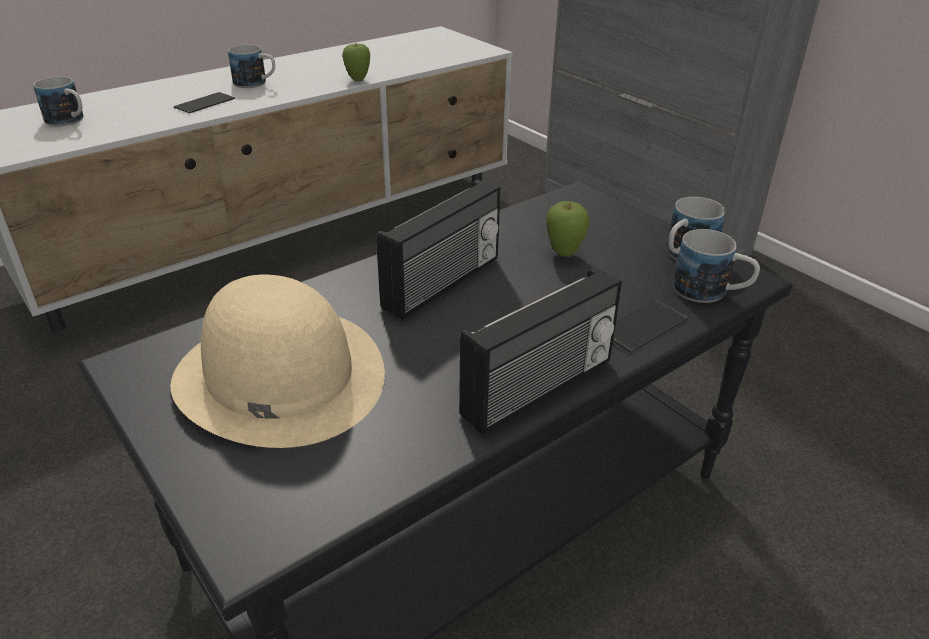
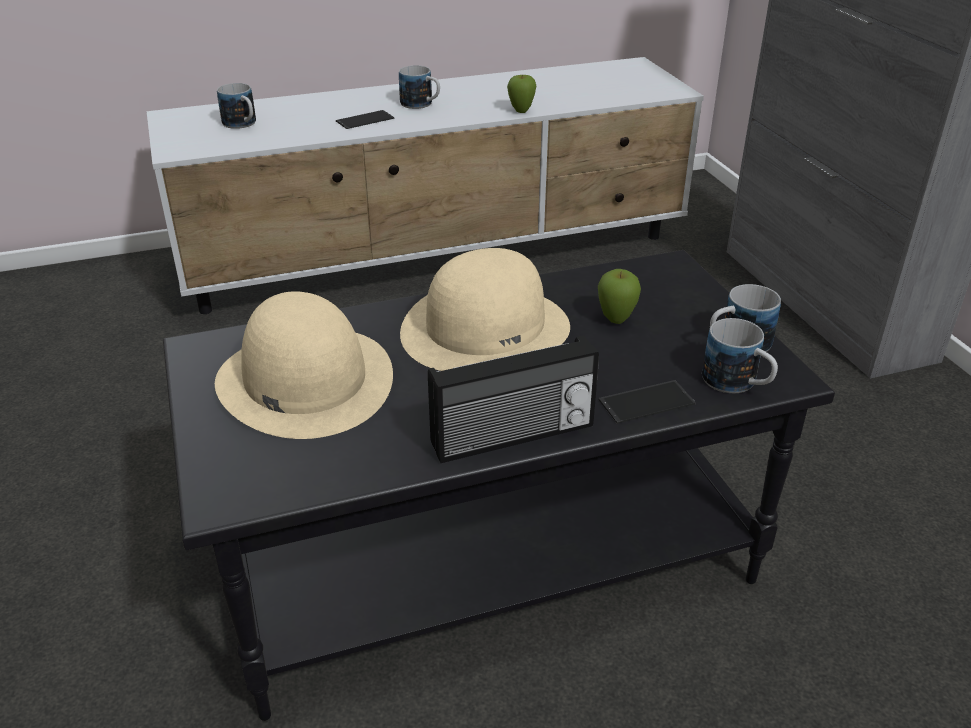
camera: 20 degrees right, 0 degrees up
radio [376,179,501,320] -> beige hat [400,248,570,371]

